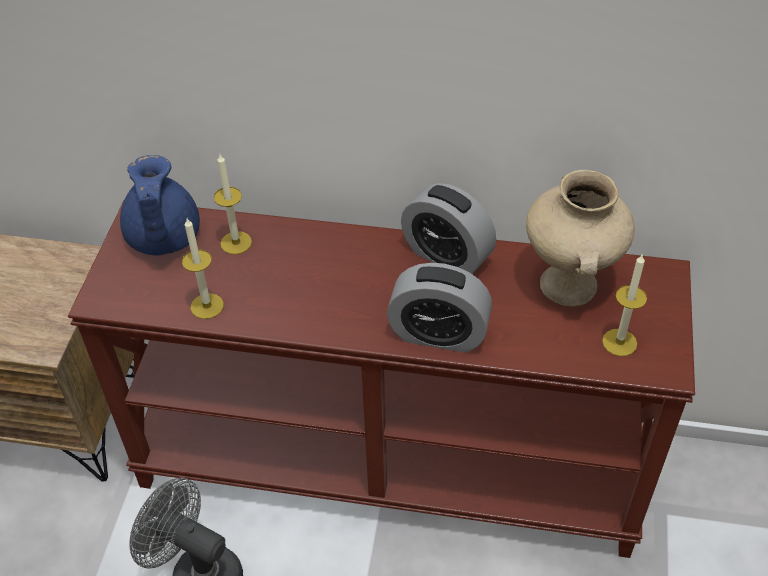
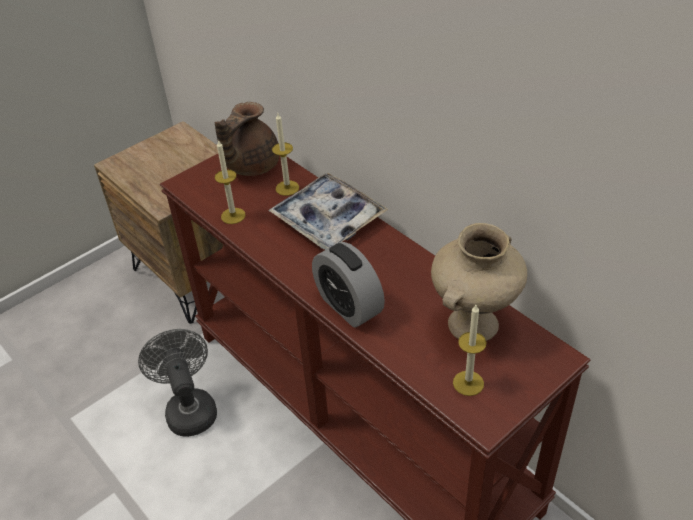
camera: 40 degrees right, 5 degrees down
blue teapot [120,155,200,255] -> brown teapot [215,102,279,176]
alarm clock [401,183,496,274] -> none
none -> tray [268,173,388,250]

